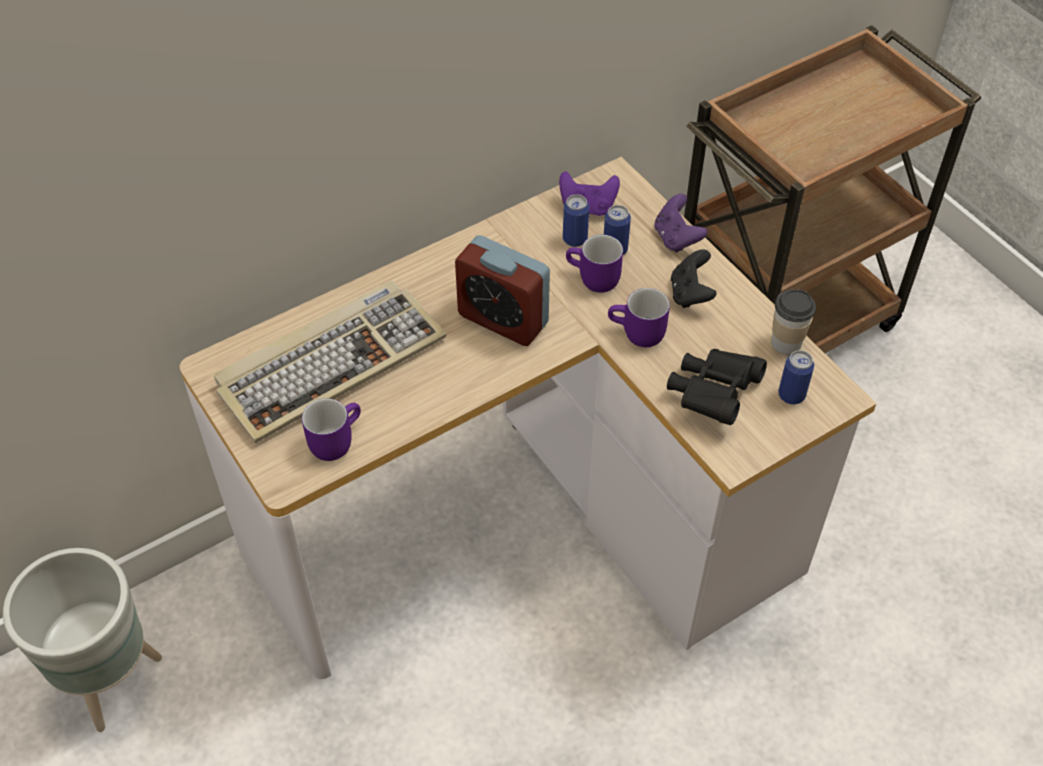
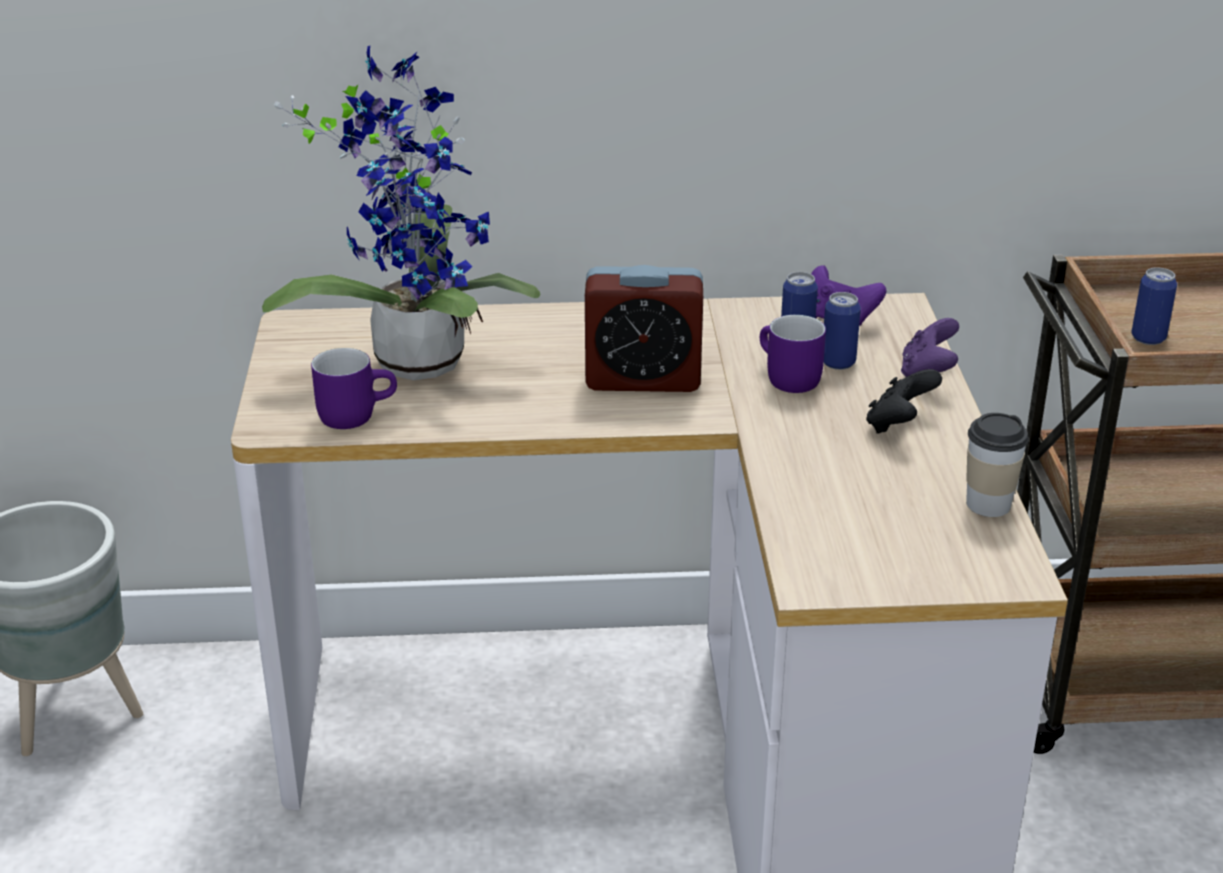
camera: 30 degrees right, 20 degrees down
keyboard [214,281,447,443] -> potted plant [262,46,541,380]
alarm clock [455,235,550,346] -> alarm clock turned 60 degrees counterclockwise [585,265,703,392]
purple mug [608,288,670,347] -> none
black binoculars [667,349,767,425] -> none
can [778,350,814,404] -> can moved to [1131,267,1177,345]

